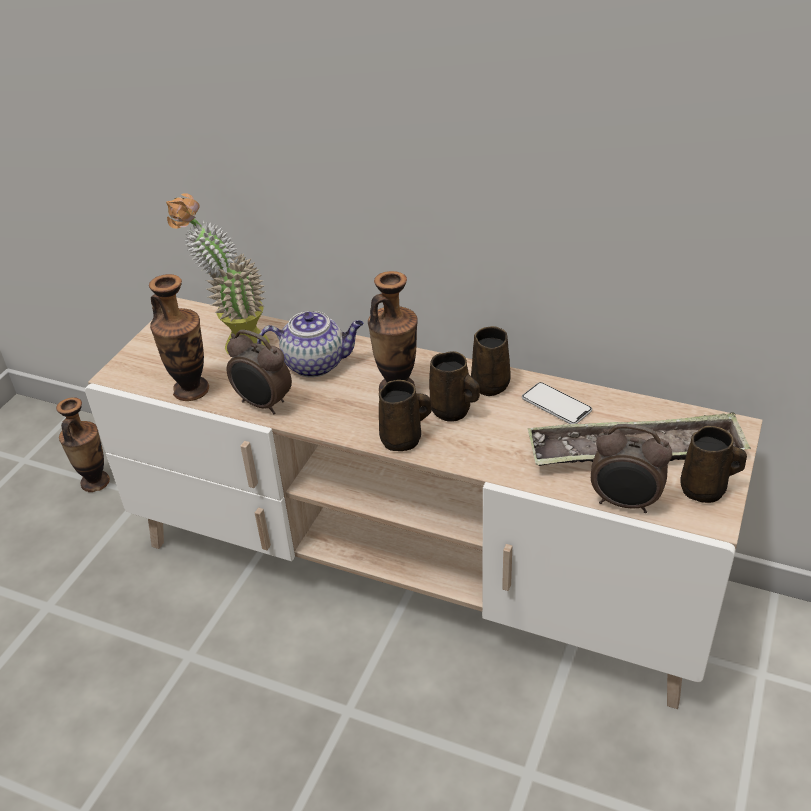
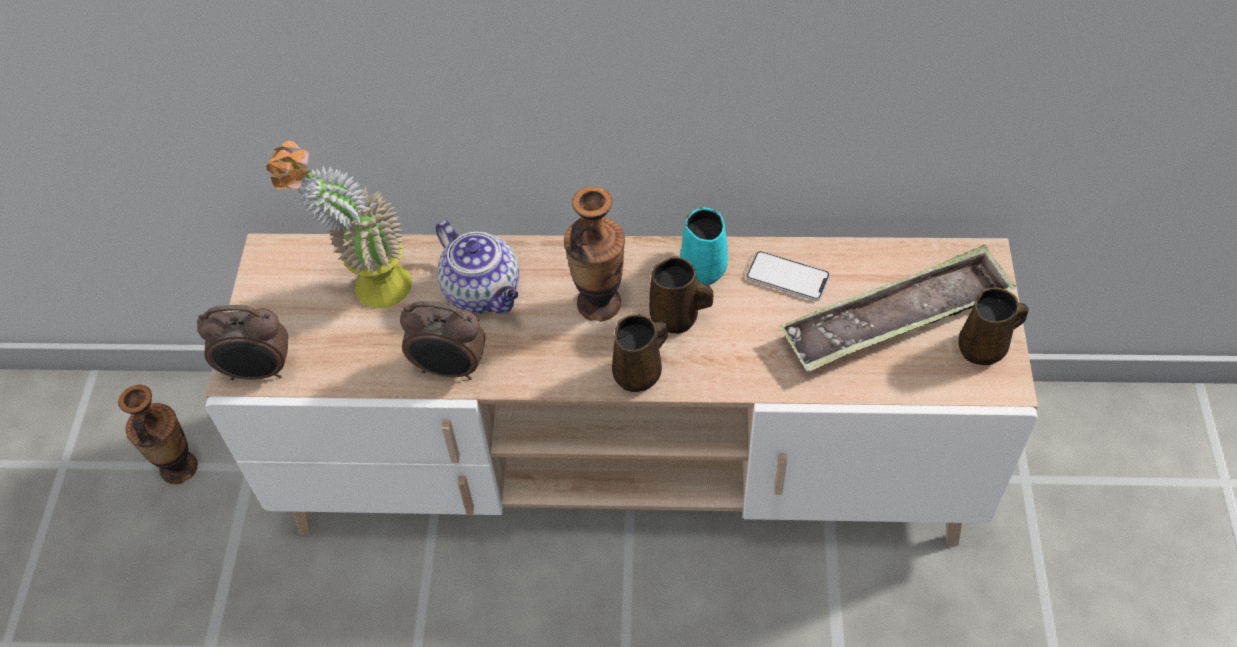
camera: 20 degrees left, 15 degrees up
vase [149,274,209,401] -> none
teapot [257,311,364,377] -> teapot turned 75 degrees clockwise [436,220,519,314]
brown mug [471,326,511,396] -> turquoise mug [680,207,728,285]
alarm clock [591,424,672,513] -> alarm clock moved to [197,305,288,380]

